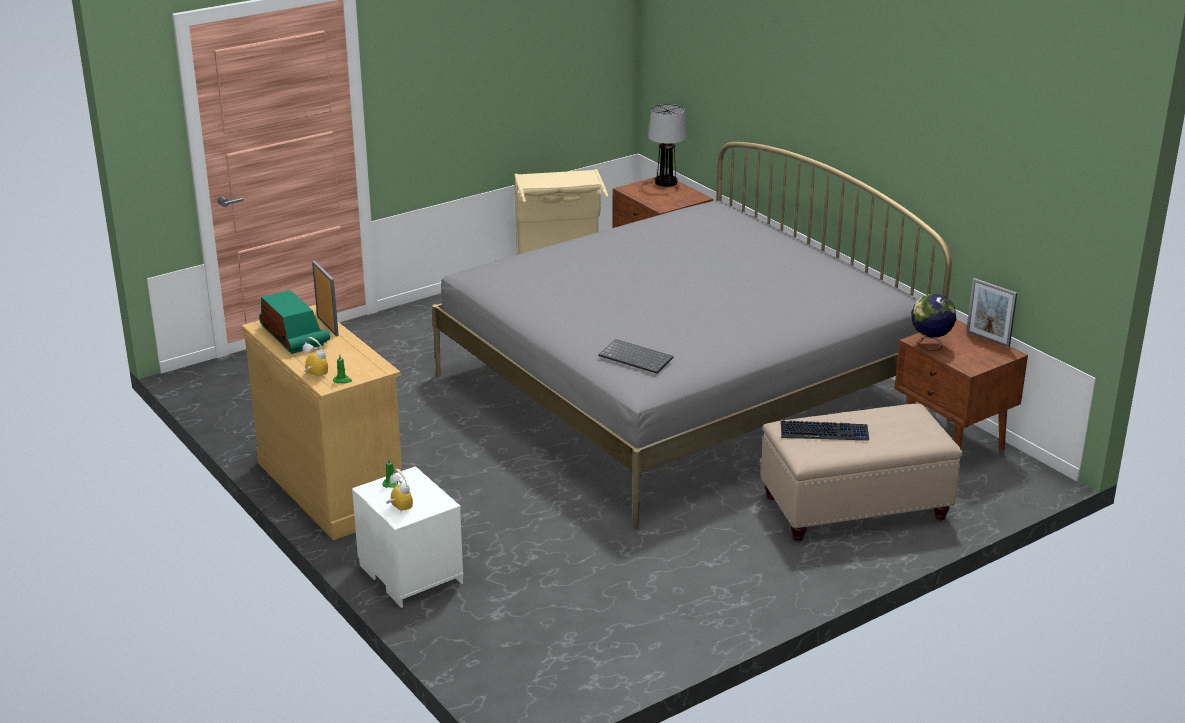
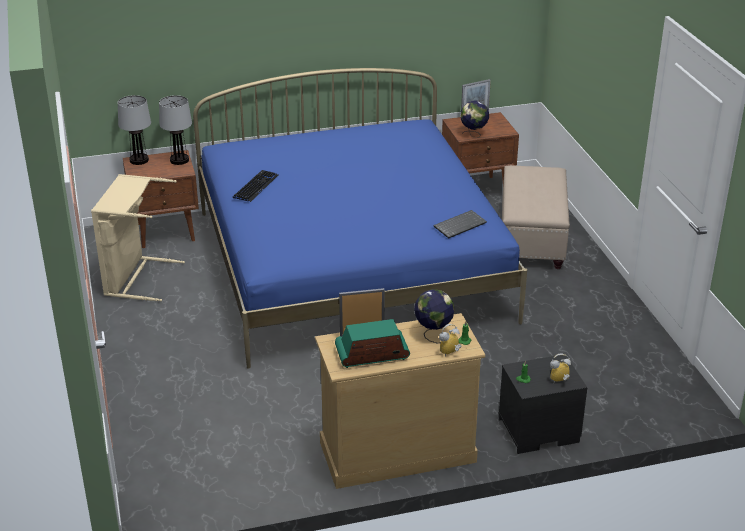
camera: 70 degrees left, 5 degrees up
white nightstand [352,466,463,608] -> black nightstand [499,354,587,454]
grey bed [432,142,952,530] -> blue bed [193,68,527,369]
keyboard [781,420,869,441] -> keyboard moved to [233,170,278,202]
none -> table lamp [159,95,192,165]
none -> globe [414,289,455,343]

